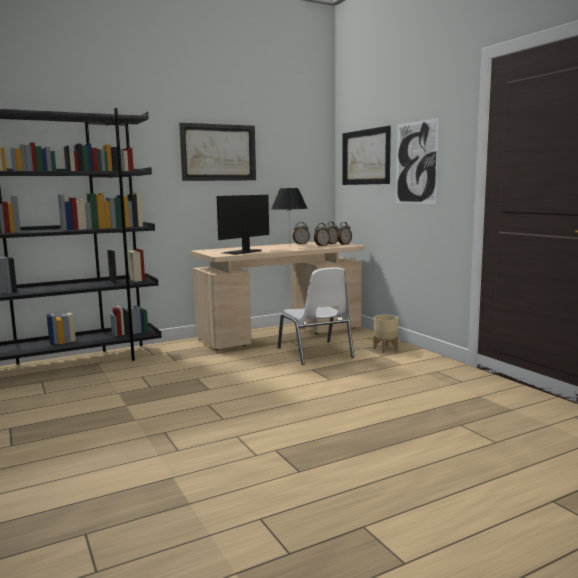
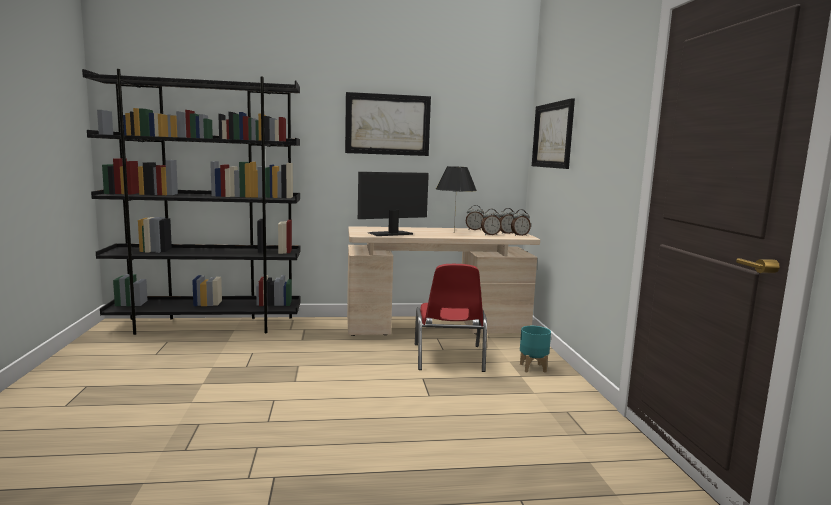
camera: 20 degrees right, 0 degrees up
white chair [278,267,354,365] -> red chair [415,264,487,372]
beige planter [374,315,398,353] -> turquoise planter [520,326,551,373]
picture [396,118,439,204] -> none

